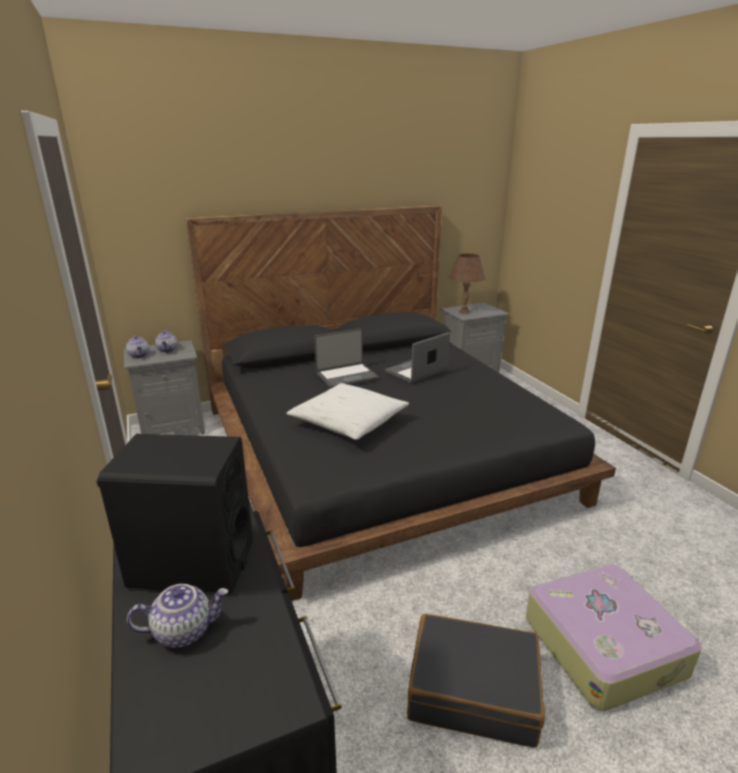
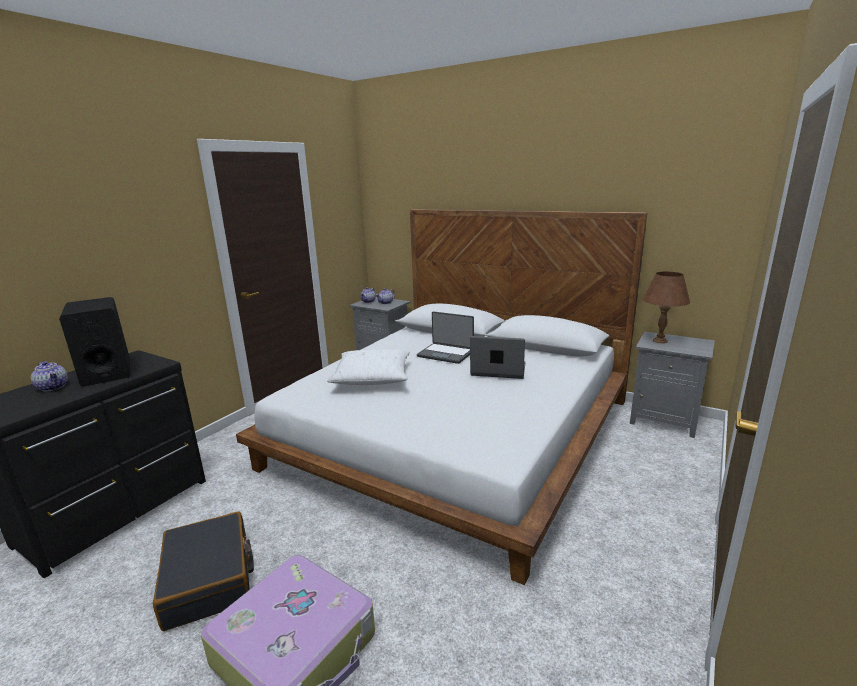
camera: 55 degrees right, 5 degrees down
black bed [185,205,616,601] -> white bed [236,209,647,585]

